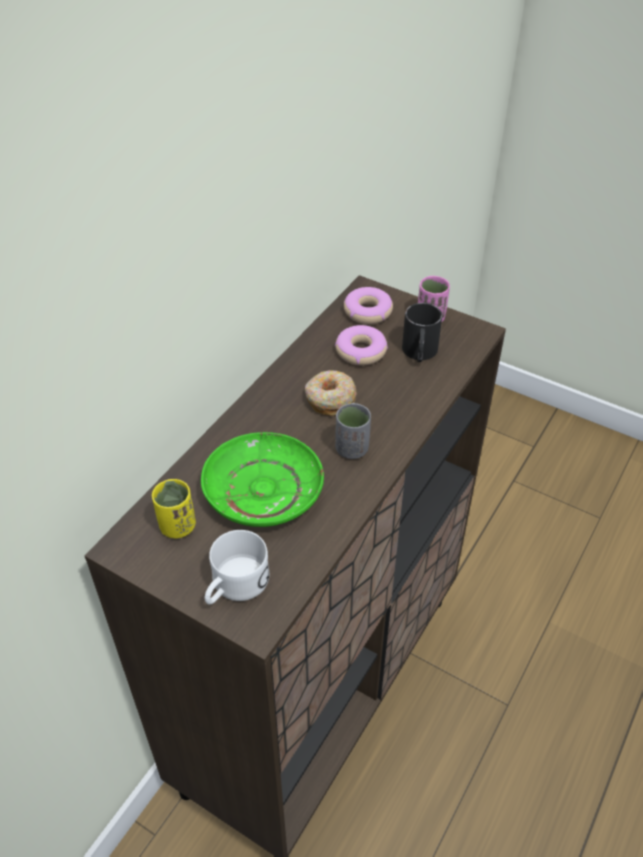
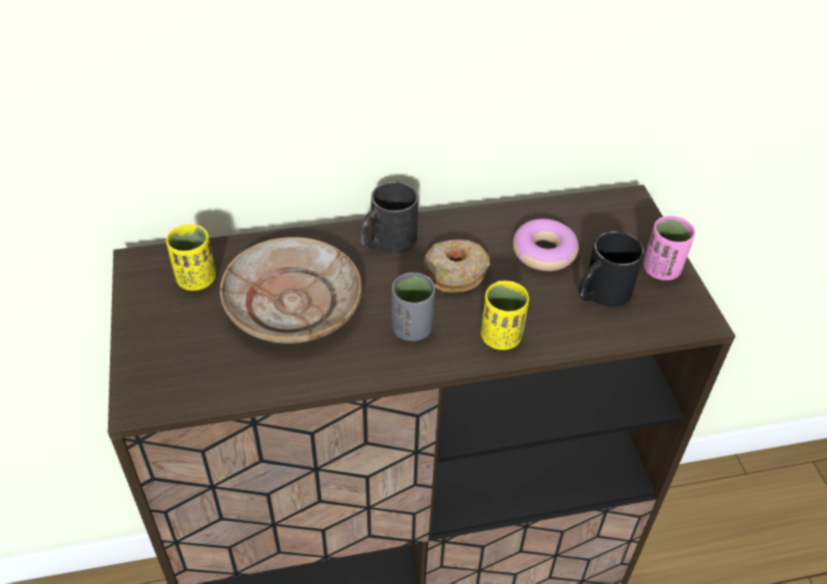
camera: 45 degrees right, 0 degrees up
green plate [201,432,324,527] -> beige plate [220,237,362,344]
white mug [205,530,269,605] -> none
donut [344,287,393,324] -> none
none -> black mug [359,181,418,254]
none -> yellow cup [480,281,529,350]

